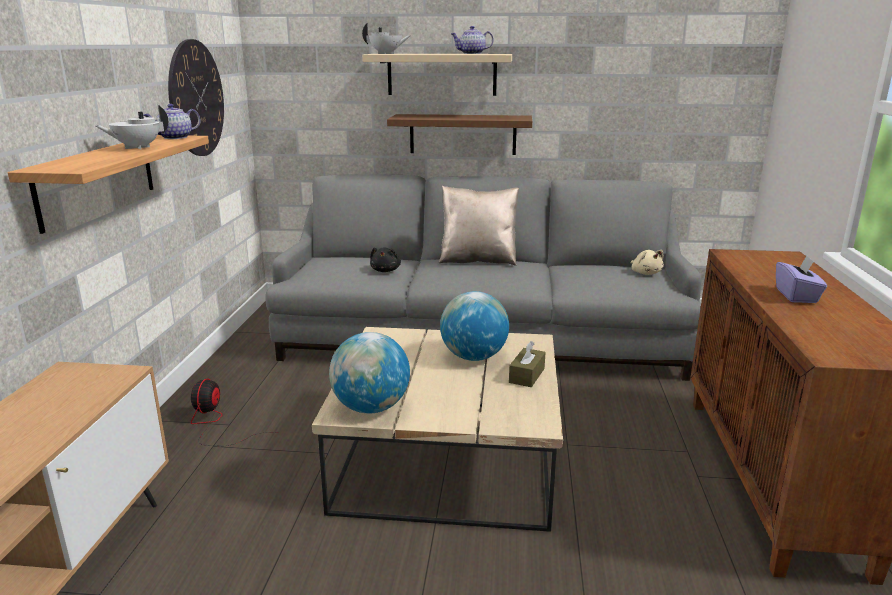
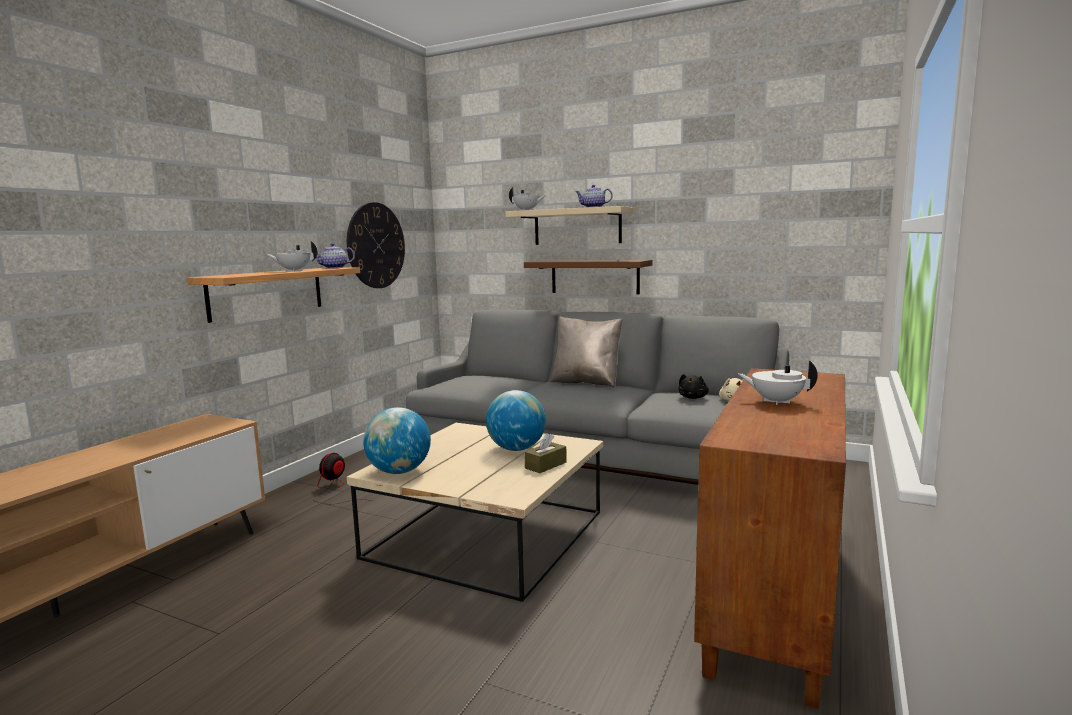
camera: 20 degrees right, 10 degrees down
black plush toy [370,247,401,272] -> black plush toy moved to [678,374,709,399]
purple tissue box [776,256,827,303] -> white teapot [738,360,818,405]

